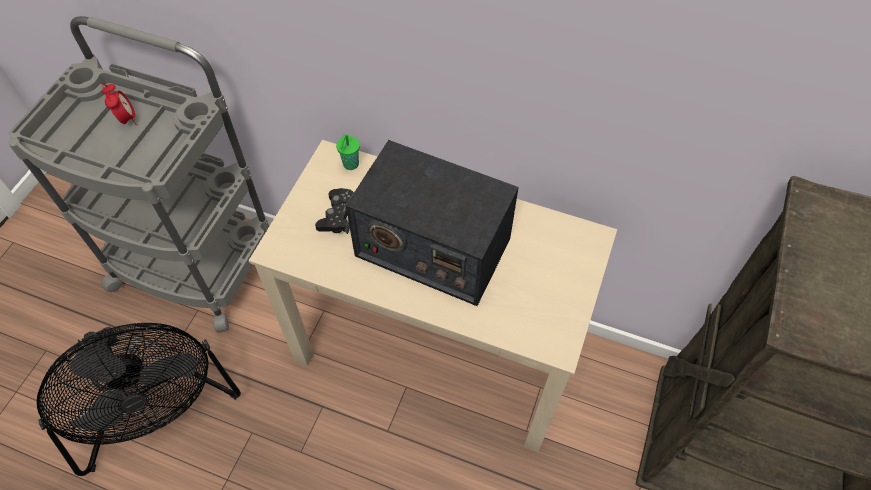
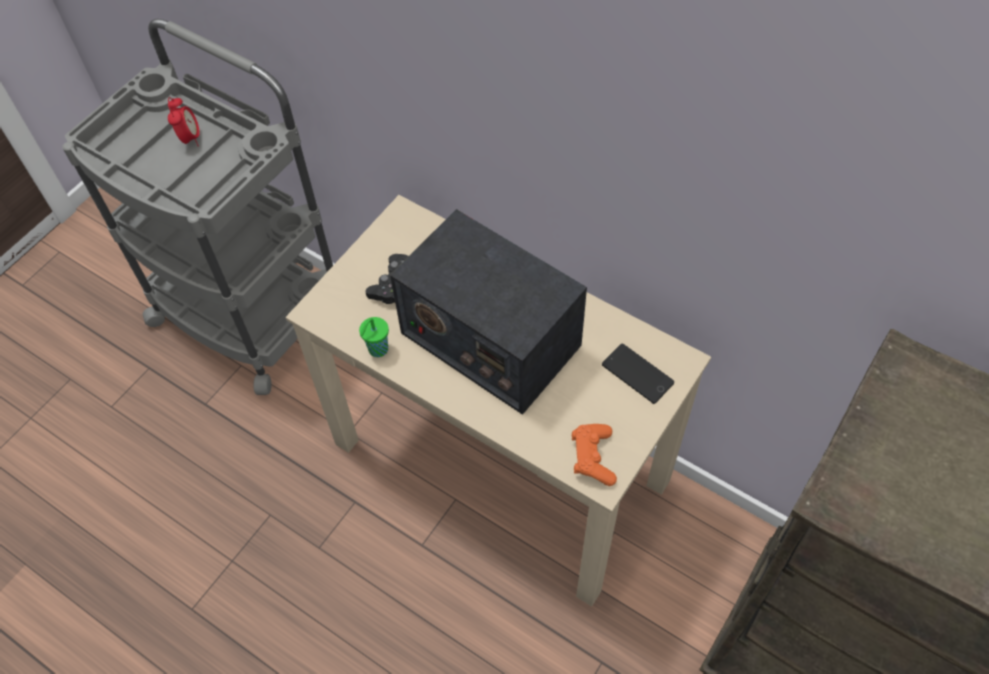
camera: 15 degrees right, 0 degrees up
black fan [37,323,241,476] -> none
green cup [336,134,360,170] -> green cup moved to [359,317,389,357]
none -> orange game controller [572,424,617,486]
none -> phone [602,344,674,404]

